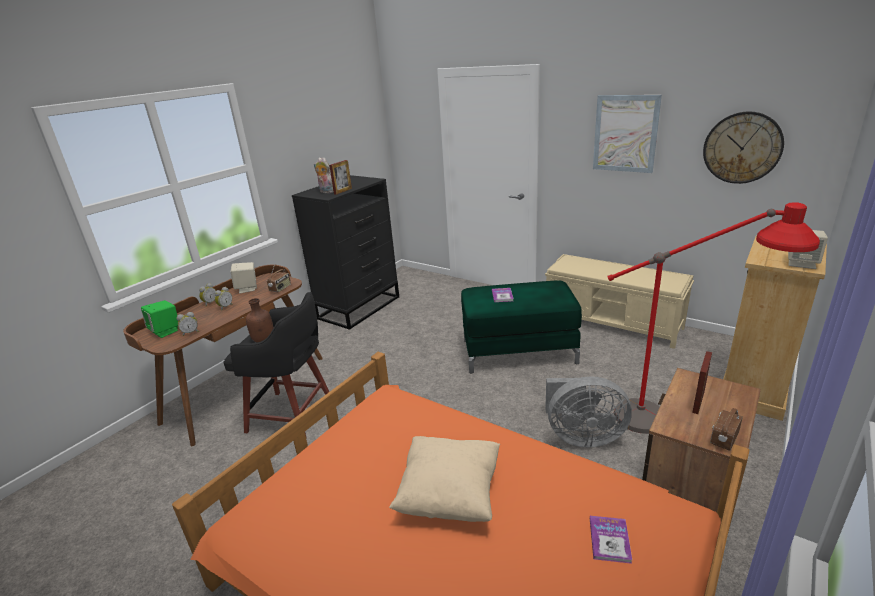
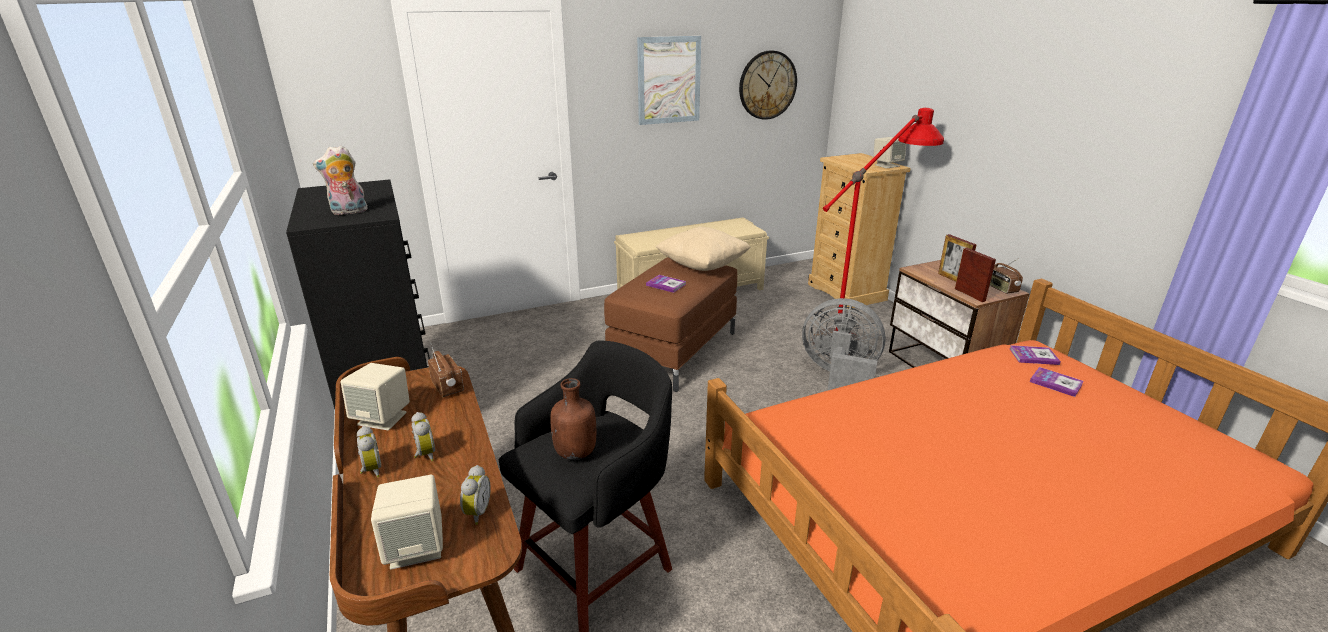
camera: 60 degrees left, 0 degrees up
green speaker [141,300,178,338] -> beige speaker [371,475,443,569]
picture frame [329,160,352,195] -> picture frame moved to [955,248,996,302]
beige pillow [389,436,500,522] -> beige pillow moved to [655,227,750,271]
green ottoman [461,280,582,373] -> brown ottoman [604,257,737,392]
grey fan [545,376,632,448] -> grey fan turned 105 degrees counterclockwise [802,298,886,391]
none -> book [1010,345,1061,365]

